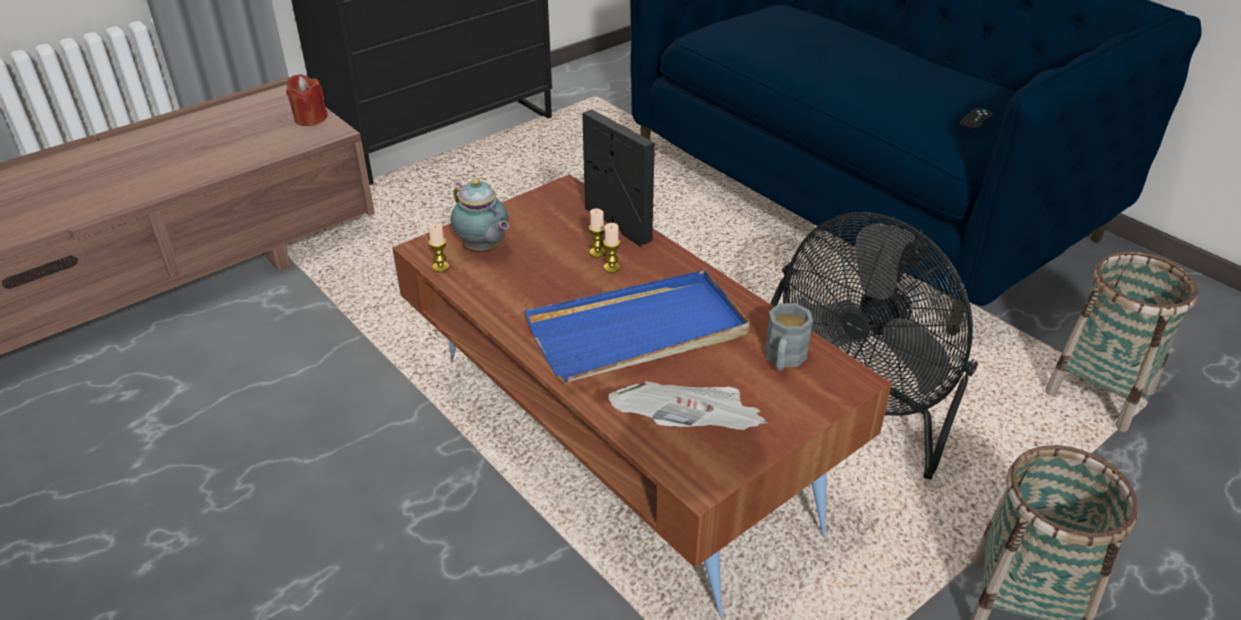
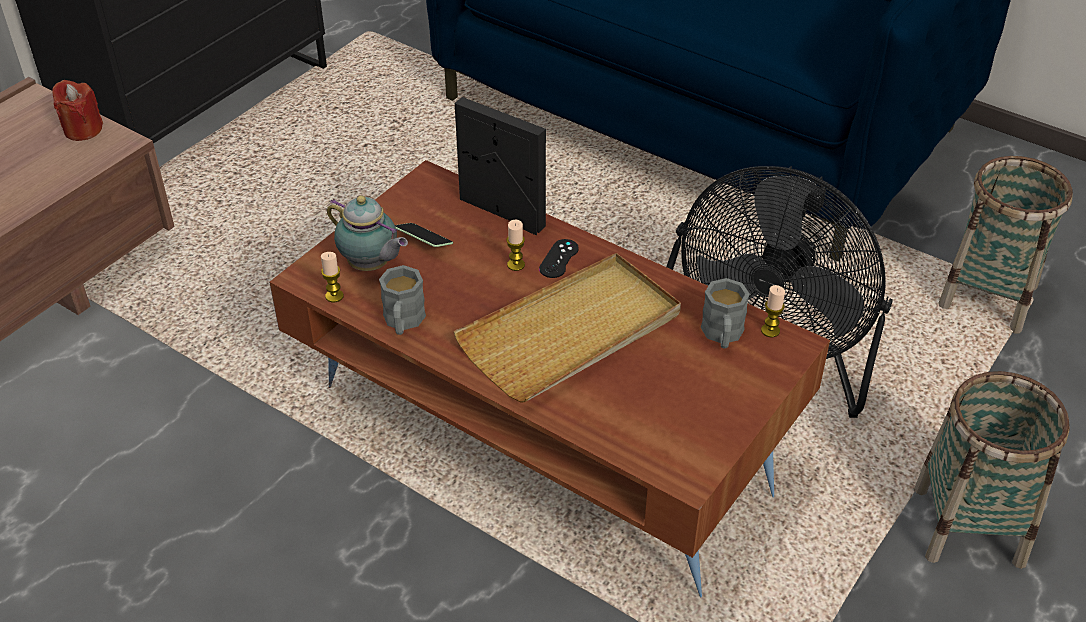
camera: 15 degrees left, 5 degrees up
blue tray [525,270,749,383] -> beige tray [453,253,681,402]
candle [589,208,606,258] -> candle moved to [761,285,785,337]
newspaper [608,381,768,430] -> none
black game controller [960,108,993,129] -> black game controller moved to [539,239,579,278]
none -> grey mug [379,265,426,335]
none -> phone [395,223,453,247]

